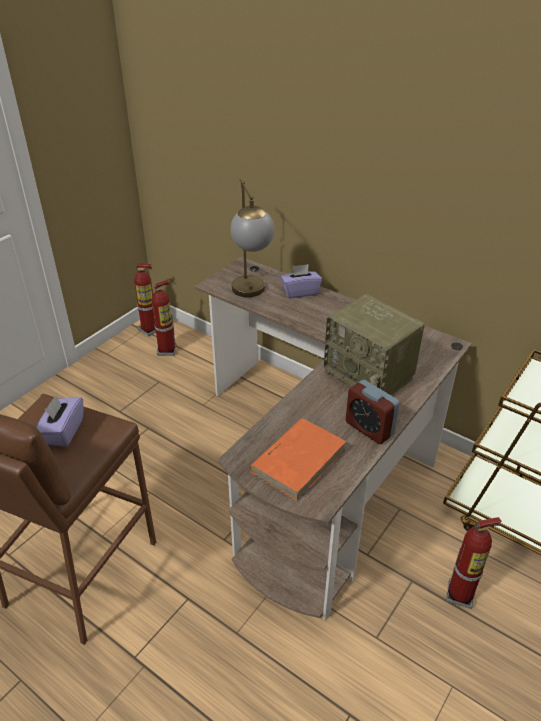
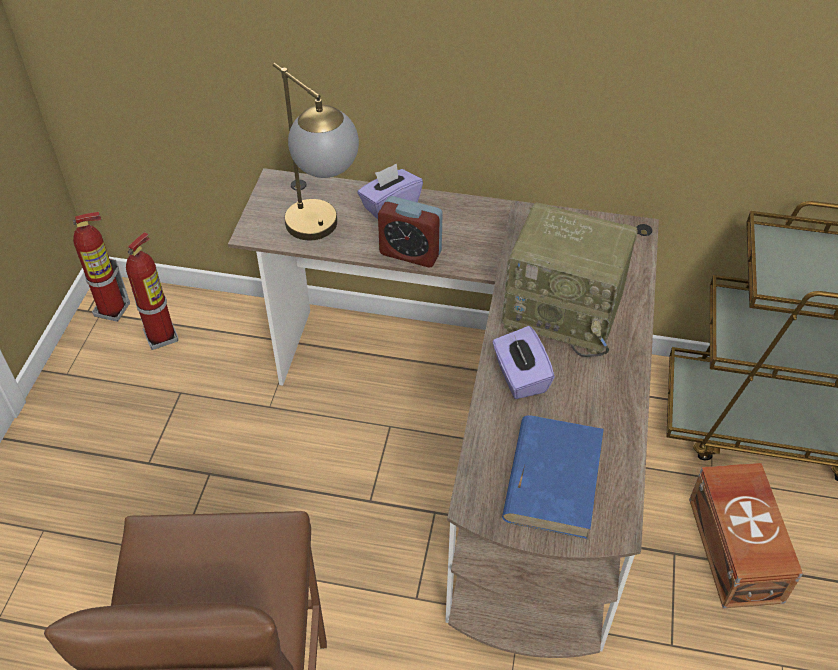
camera: 25 degrees left, 10 degrees up
purple tissue box [36,395,84,447] -> purple tissue box moved to [493,326,555,399]
orange book [249,419,347,501] -> blue book [502,415,604,539]
alarm clock [346,380,400,444] -> alarm clock moved to [378,196,443,267]
fire extinguisher [446,517,502,609] -> brown storage box [689,463,803,608]

